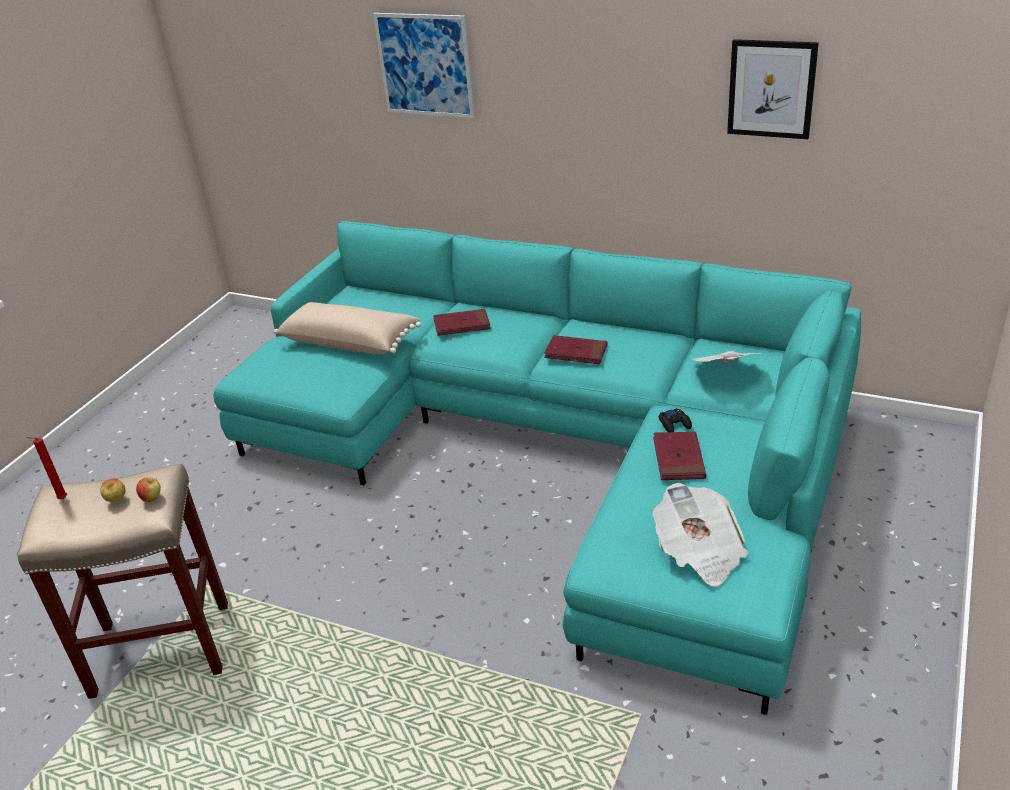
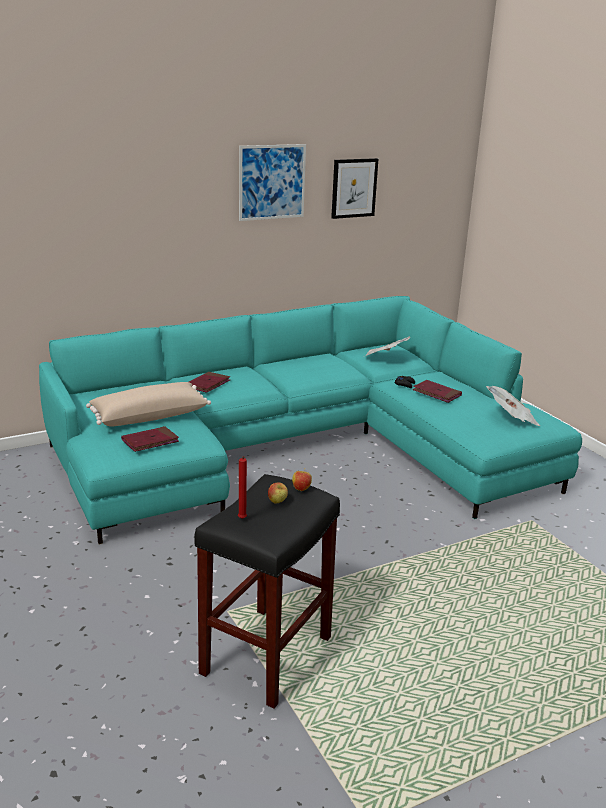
camera: 55 degrees left, 10 degrees down
beige stool [17,464,228,699] -> black stool [194,474,340,709]
picture [373,13,474,118] -> picture moved to [239,144,306,221]
red book [544,335,607,364] -> red book moved to [121,426,179,452]

